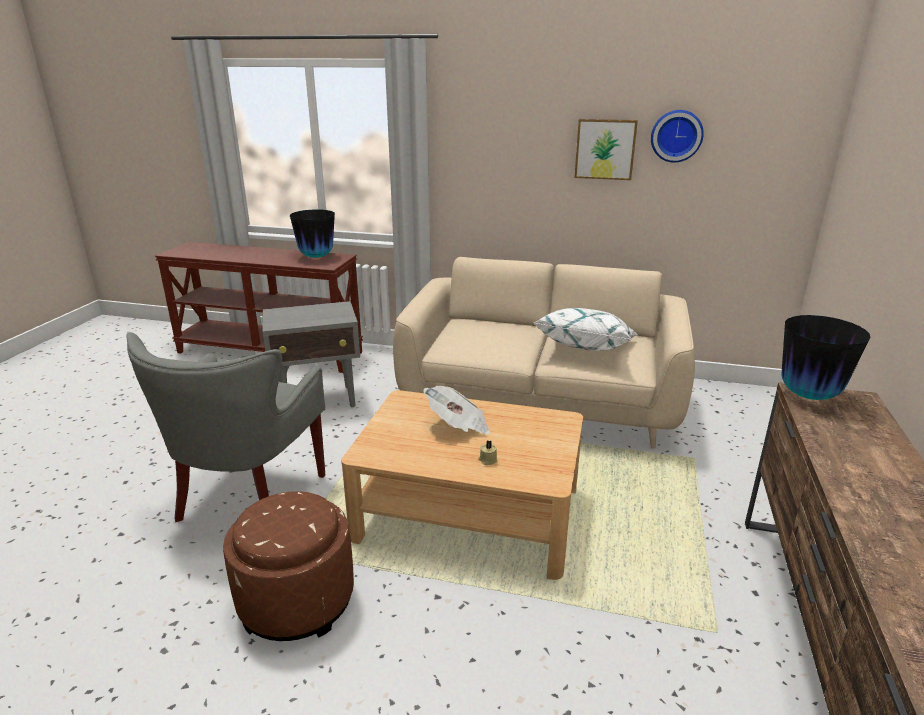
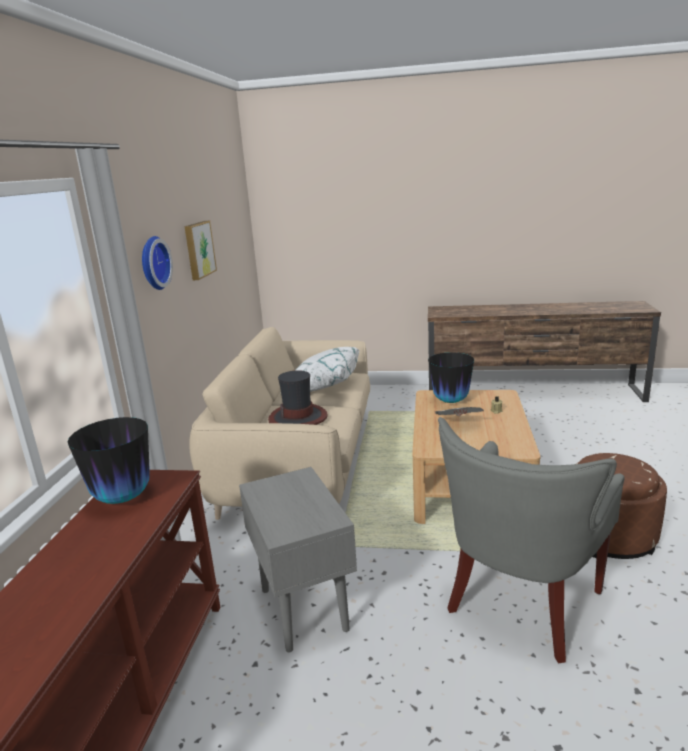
camera: 95 degrees left, 5 degrees down
grey armchair [126,332,325,522] -> grey armchair turned 120 degrees clockwise [438,417,625,663]
wall clock [651,110,704,162] -> wall clock moved to [142,236,173,290]
vase [782,315,870,400] -> vase moved to [428,352,474,403]
none -> hat [268,370,328,425]

